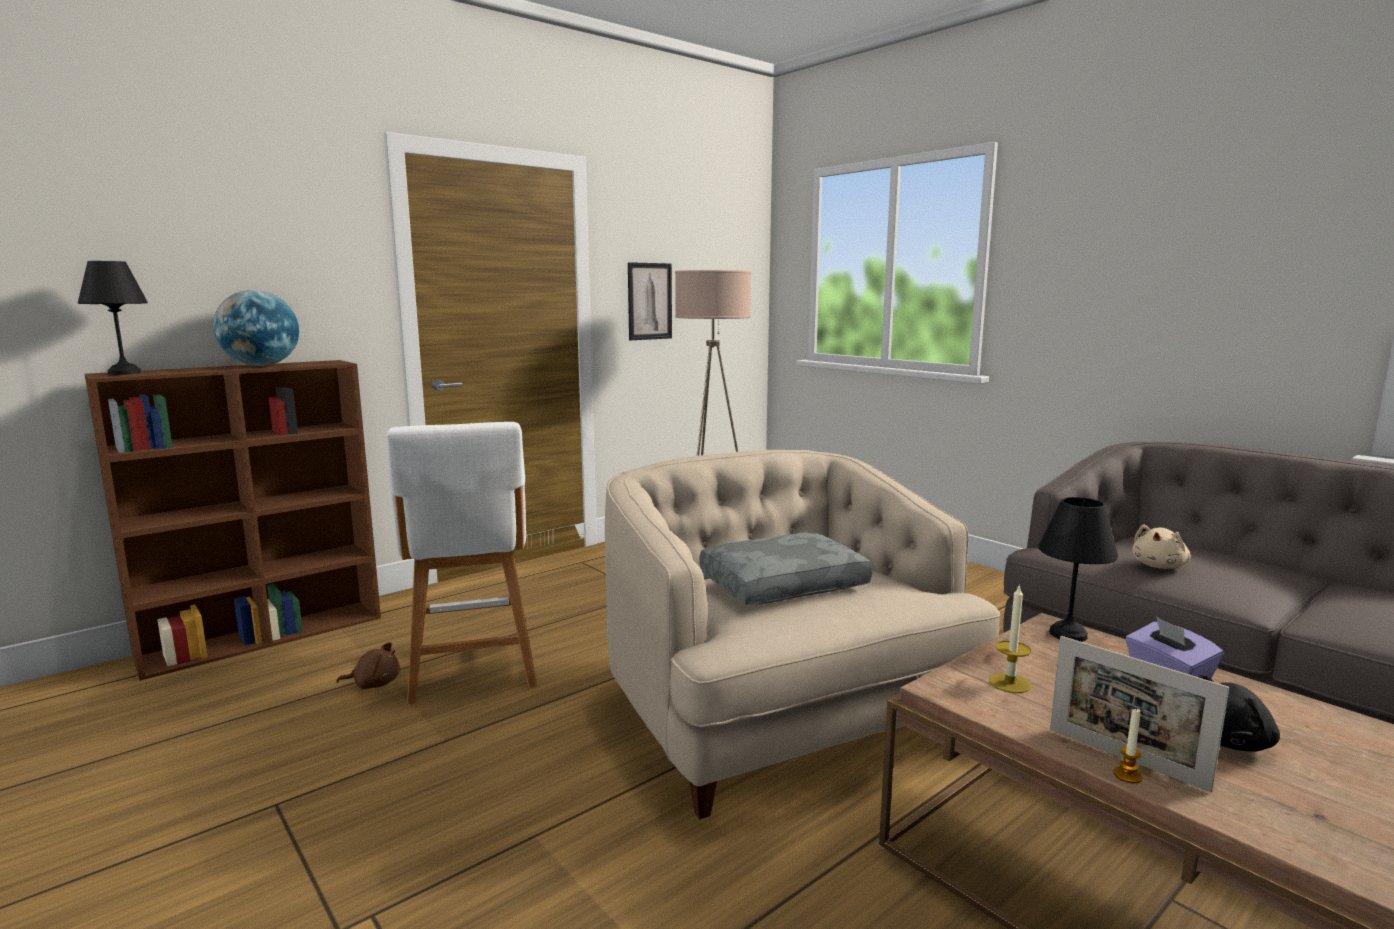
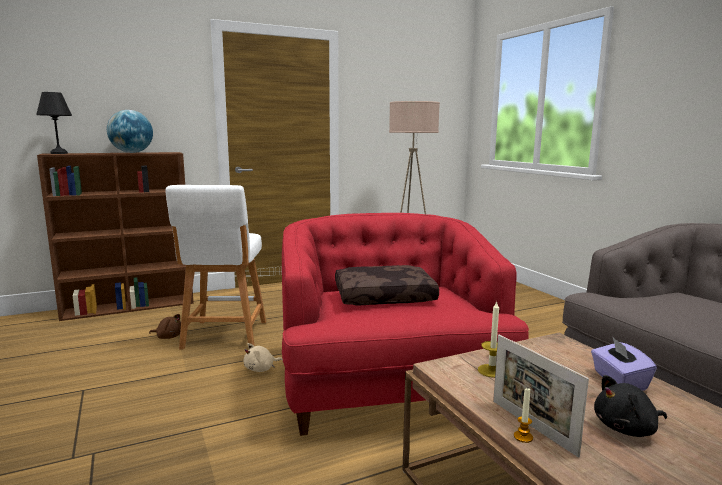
camera: 15 degrees right, 0 degrees up
beige armchair [605,450,1000,819] -> red armchair [282,213,529,436]
picture [628,262,672,340] -> none
grey pillow [700,532,872,605] -> brown pillow [335,265,439,306]
black table lamp [1038,497,1118,642] -> none
beige plush toy [1132,524,1191,569] -> beige plush toy moved to [244,343,283,372]

